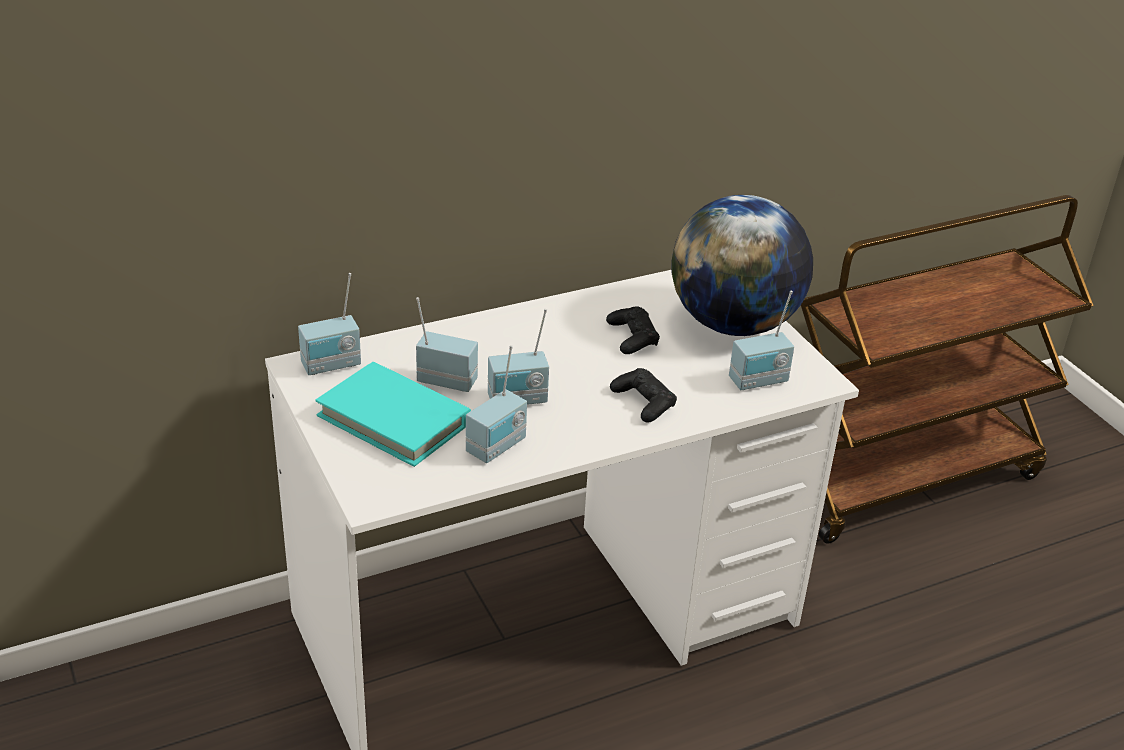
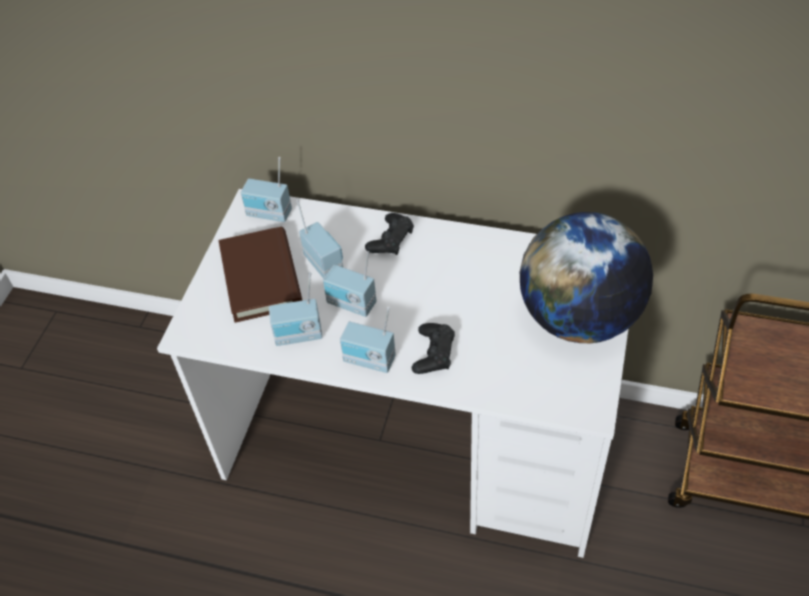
camera: 45 degrees right, 15 degrees up
turquoise book [315,362,471,467] -> brown book [218,227,302,323]
black game controller [606,306,660,354] -> black game controller moved to [365,213,414,255]
radio [729,291,794,390] -> radio moved to [340,306,396,373]

